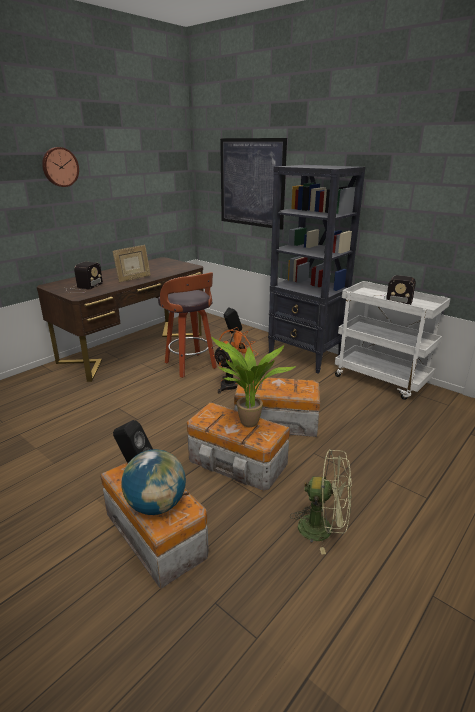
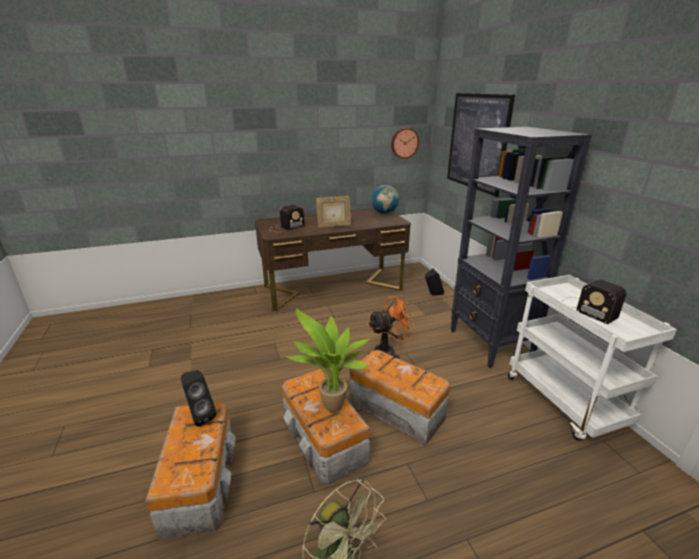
camera: 30 degrees right, 0 degrees up
wall clock [42,147,79,187] -> wall clock moved to [391,128,419,159]
globe [121,449,186,515] -> globe moved to [371,185,399,214]
stool [158,272,217,378] -> none

